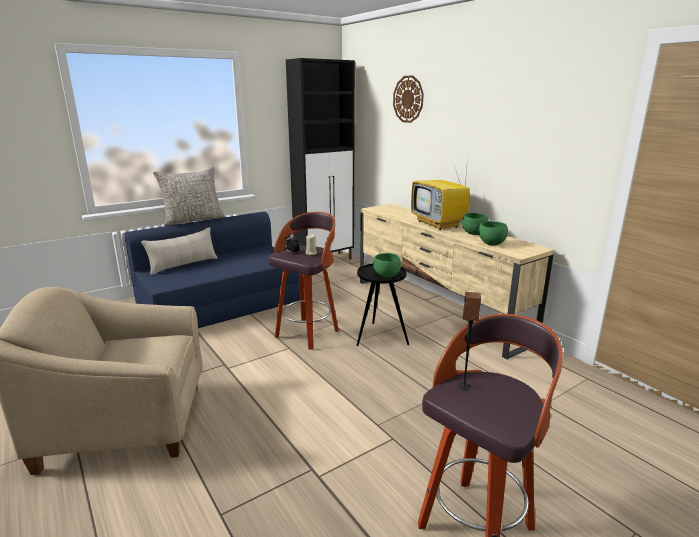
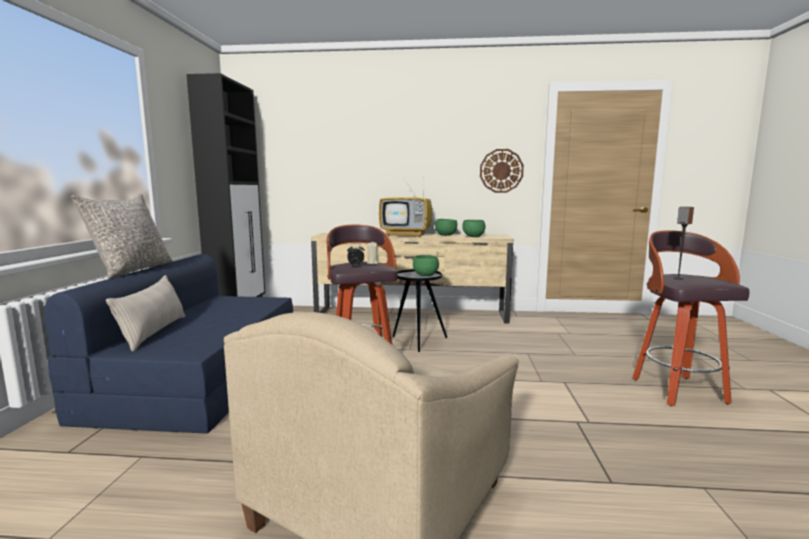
camera: 50 degrees left, 10 degrees down
wall clock [393,75,424,123] -> wall clock moved to [480,149,524,193]

